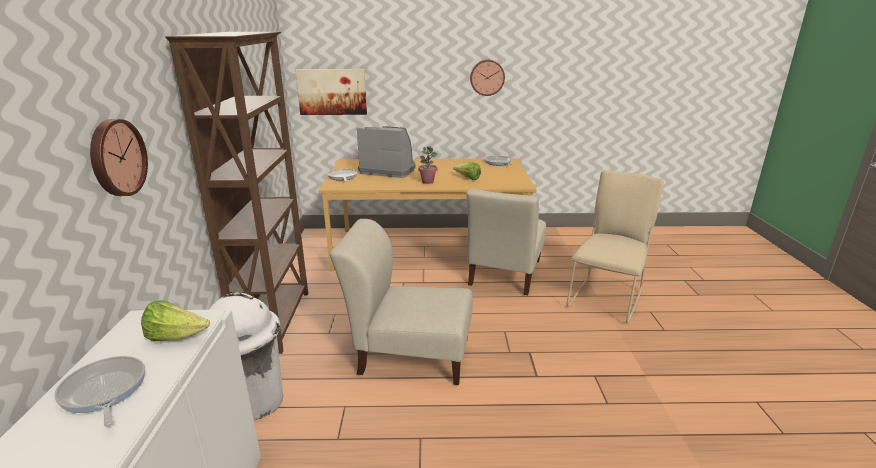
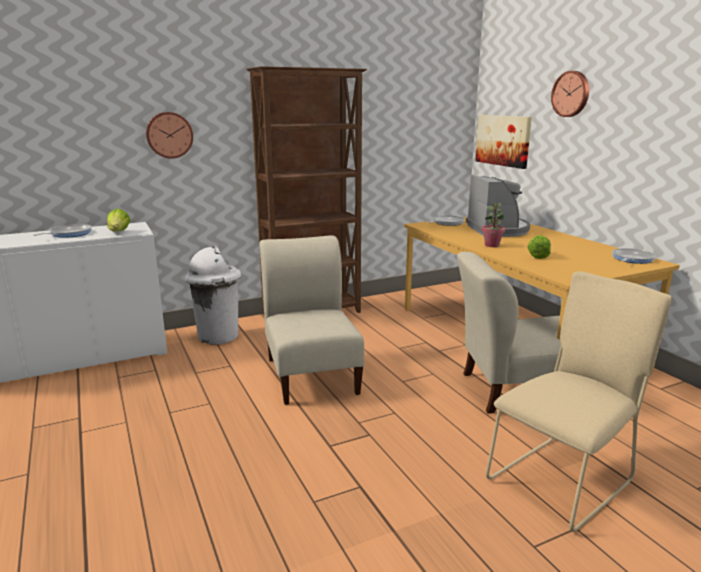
camera: 65 degrees right, 5 degrees down
wall clock [470,60,505,96] -> wall clock moved to [551,71,589,117]
beige chair [567,170,664,323] -> beige chair turned 45 degrees counterclockwise [486,271,672,532]

